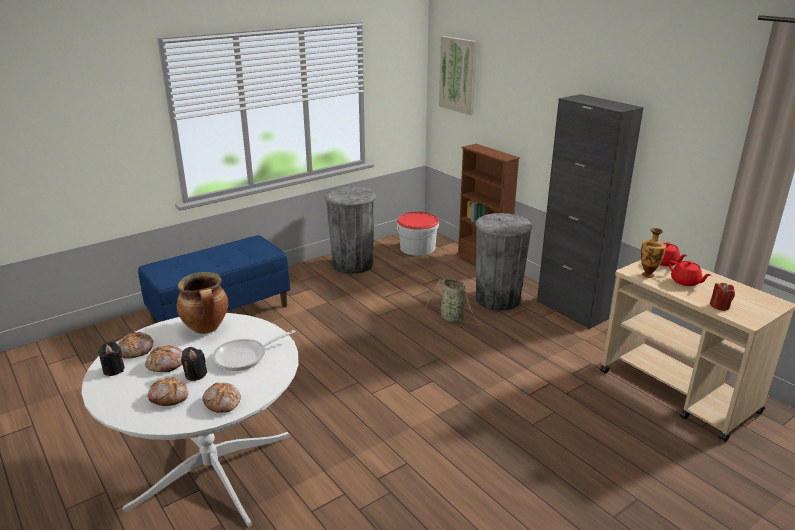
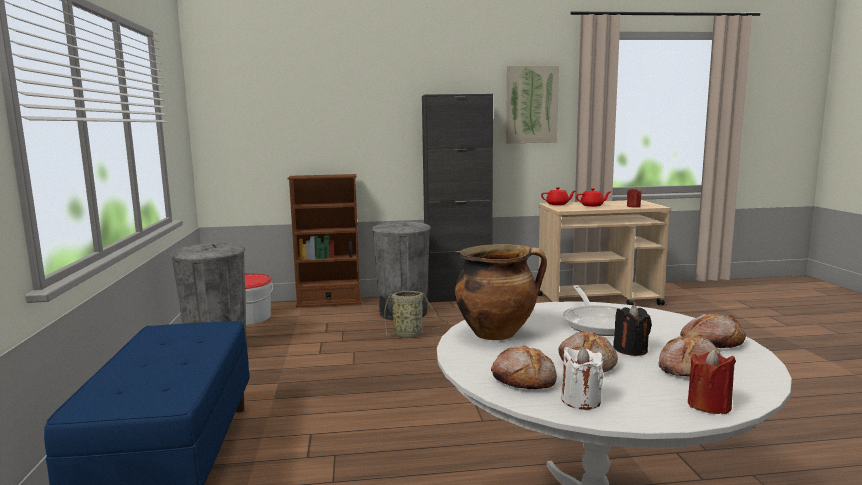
camera: 60 degrees left, 15 degrees down
black candle [98,342,125,376] -> white candle [561,347,604,410]
picture [439,36,477,115] -> picture moved to [506,66,559,144]
vase [641,228,666,278] -> none
none -> red candle [688,349,736,414]

